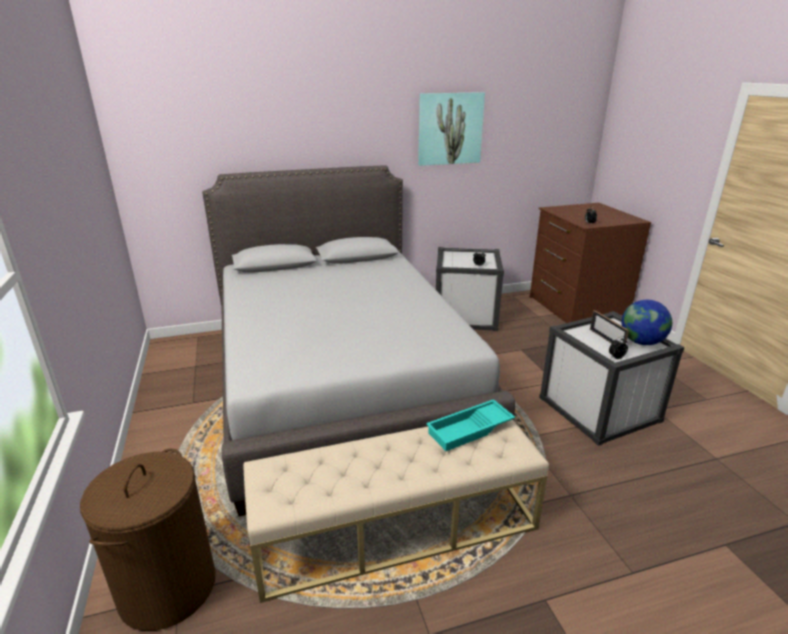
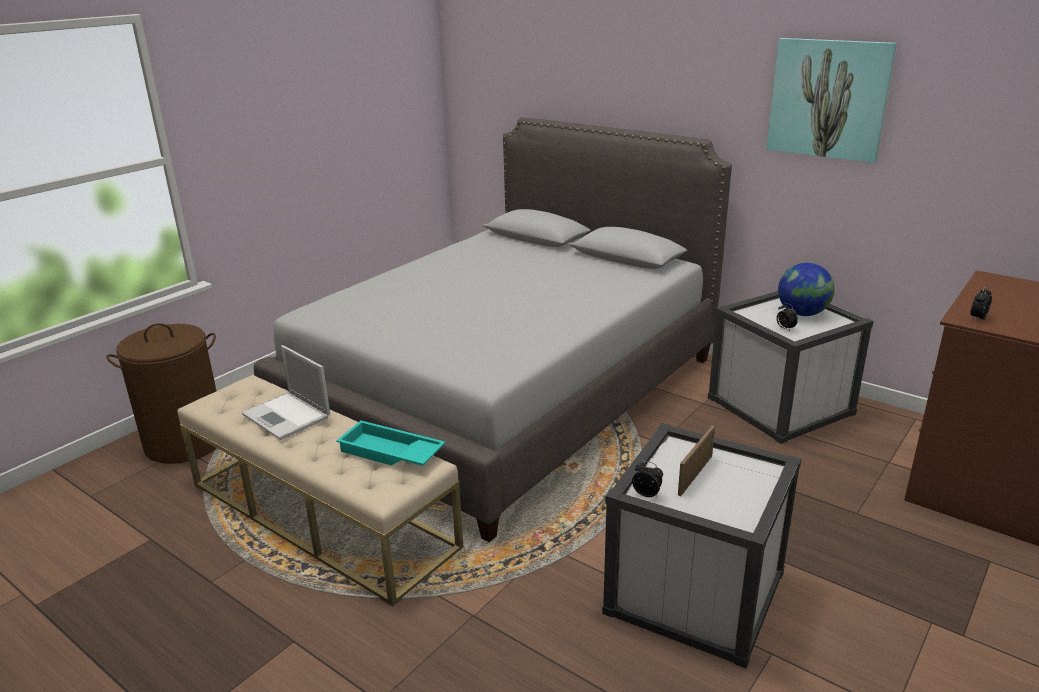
camera: 55 degrees right, 0 degrees up
globe [622,300,672,345] -> globe moved to [778,263,835,316]
none -> laptop [241,345,330,440]

